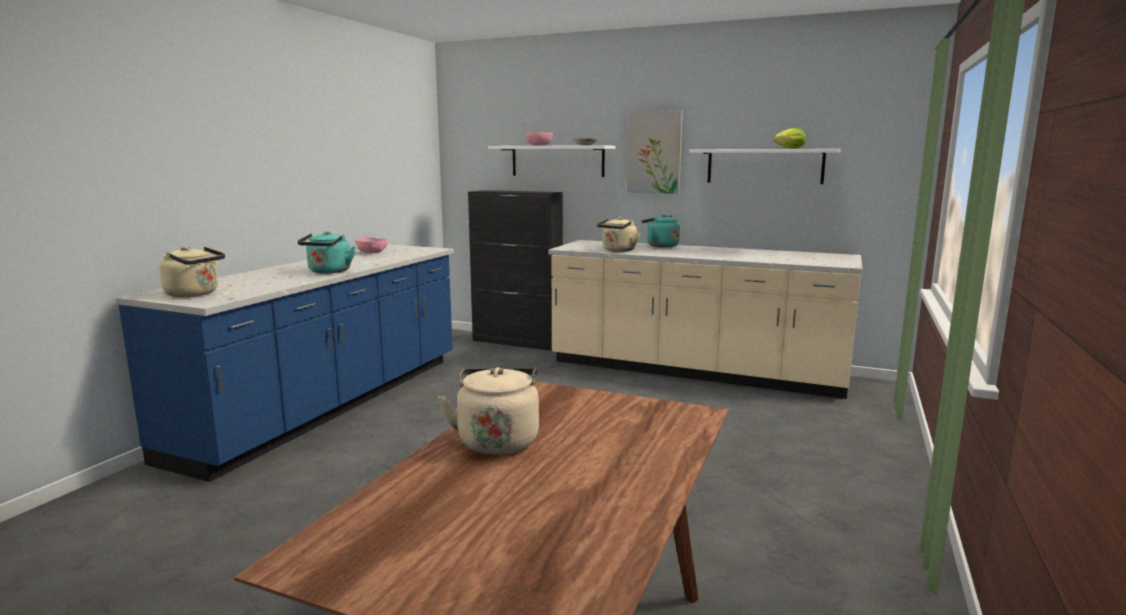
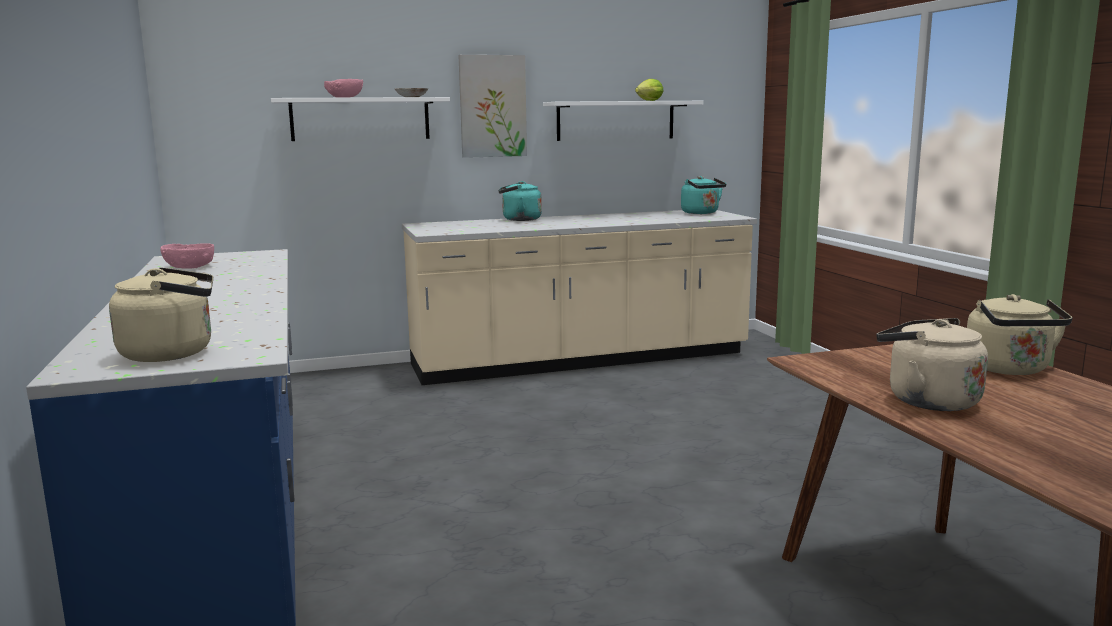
camera: 40 degrees left, 0 degrees up
turquoise kettle [297,231,355,274] -> turquoise kettle moved to [681,176,726,214]
black cabinet [468,190,563,351] -> none
beige kettle [597,217,641,252] -> beige kettle moved to [967,294,1072,375]

